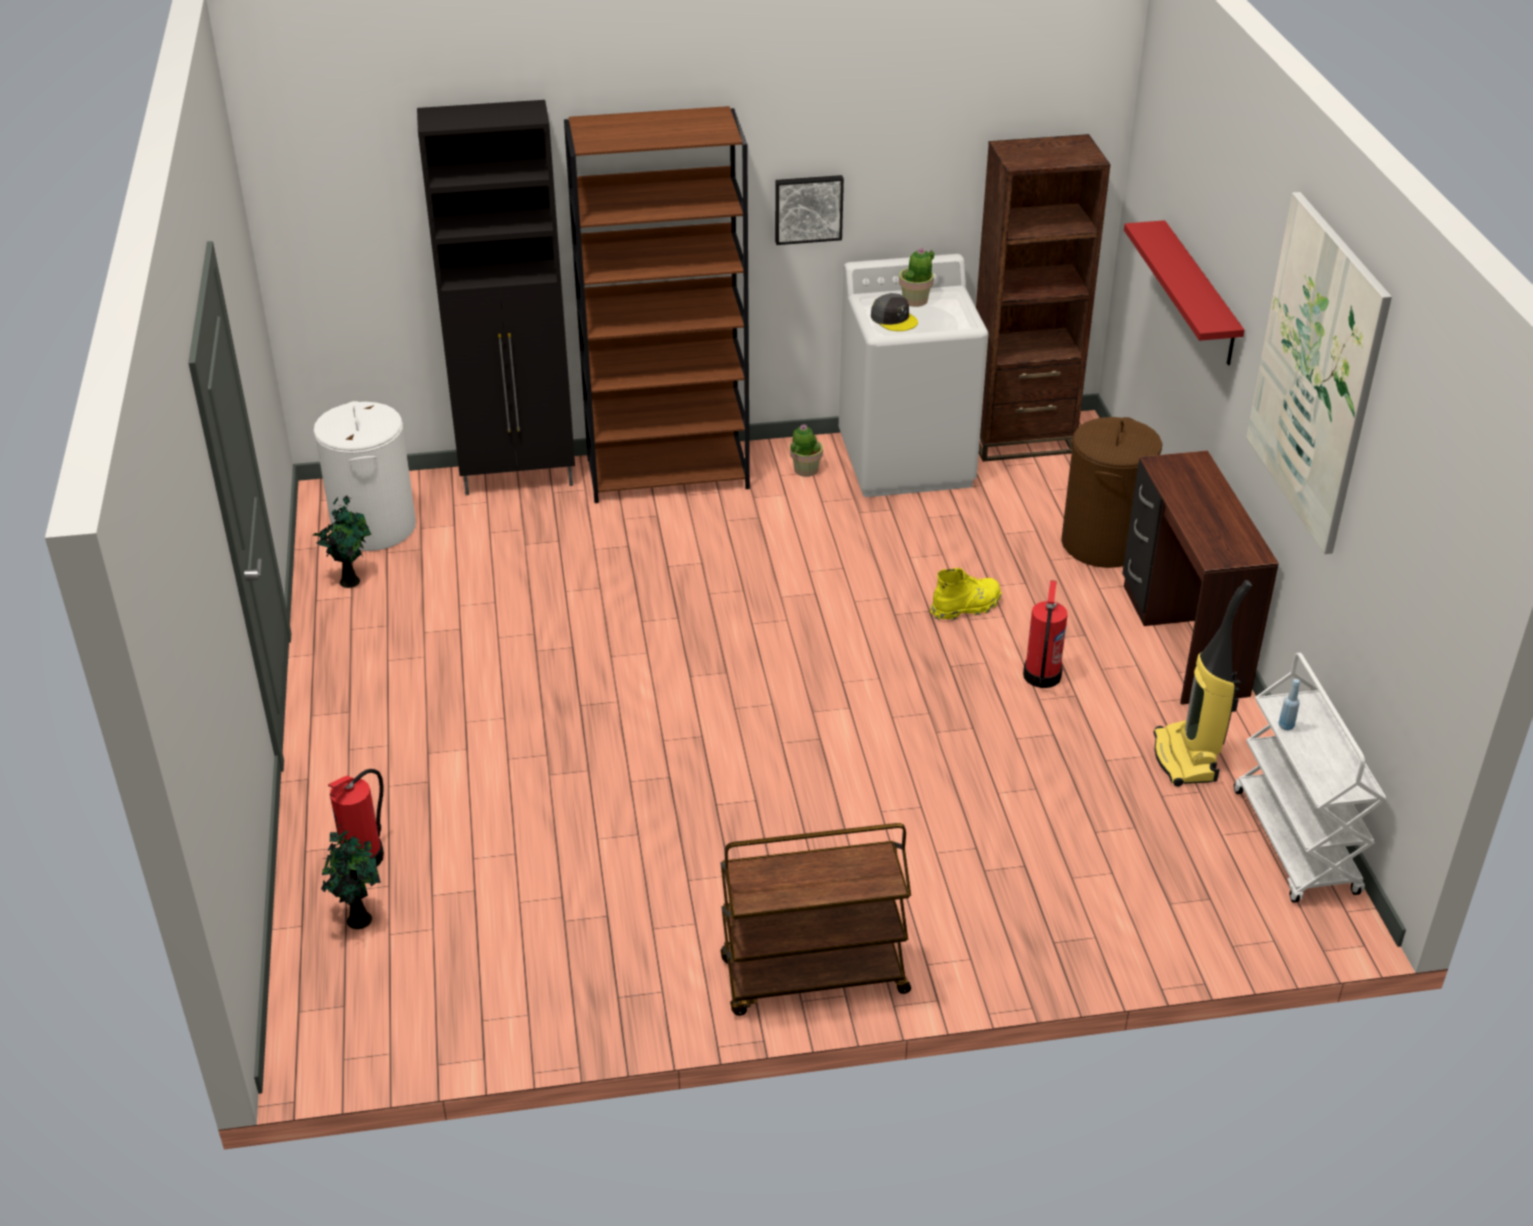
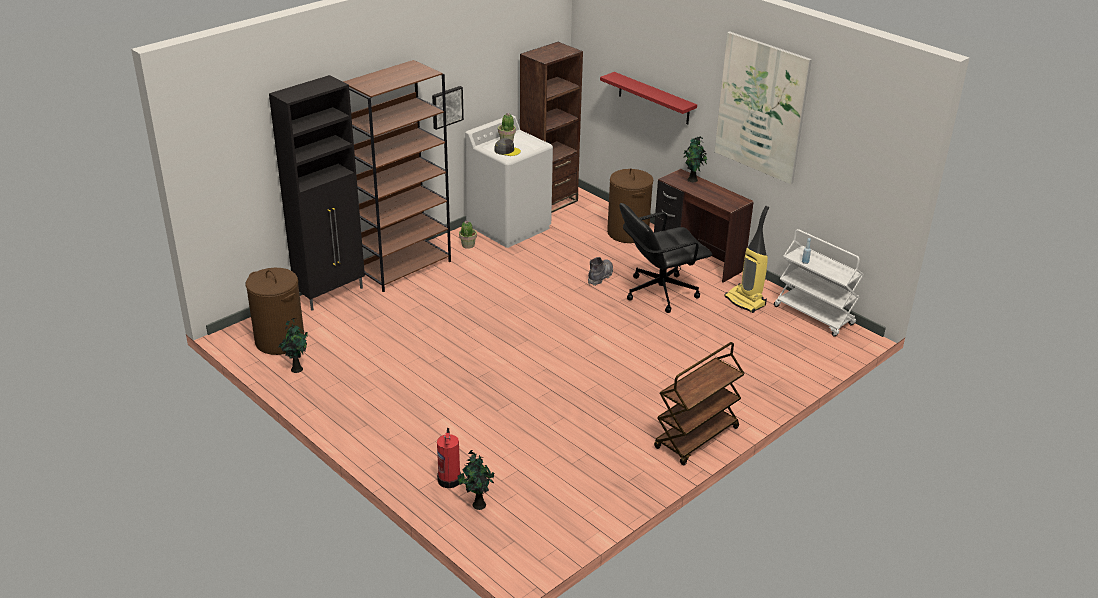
camera: 35 degrees left, 5 degrees down
white laundry basket [313,401,416,551] -> brown laundry basket [246,268,304,355]
yellow boot [930,568,1001,620] -> grey boot [588,257,613,286]
fire extinguisher [1023,580,1068,688] -> black office chair [619,203,712,313]
none -> potted plant [684,136,707,182]

